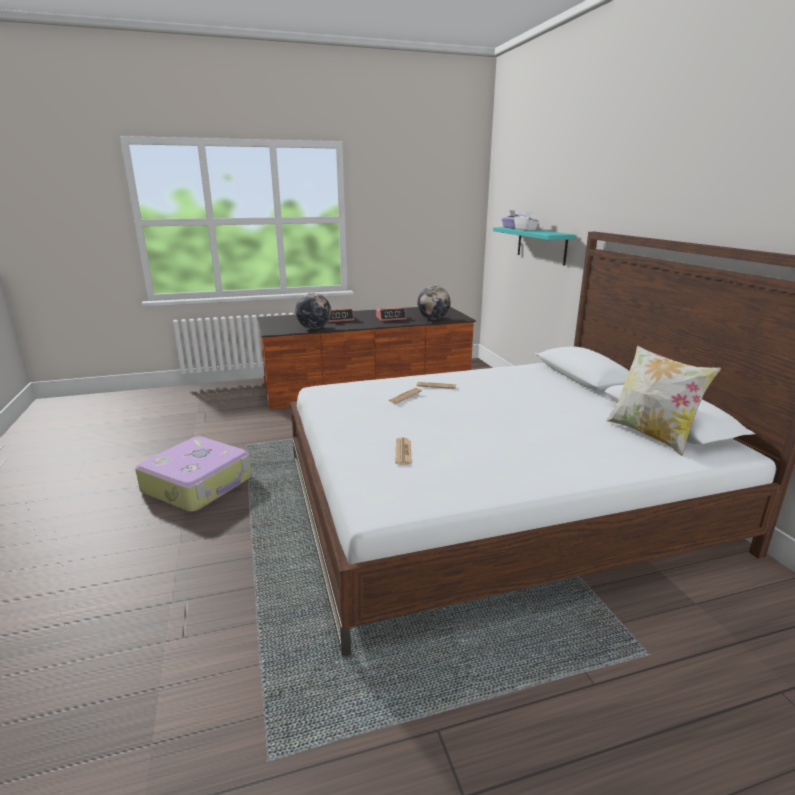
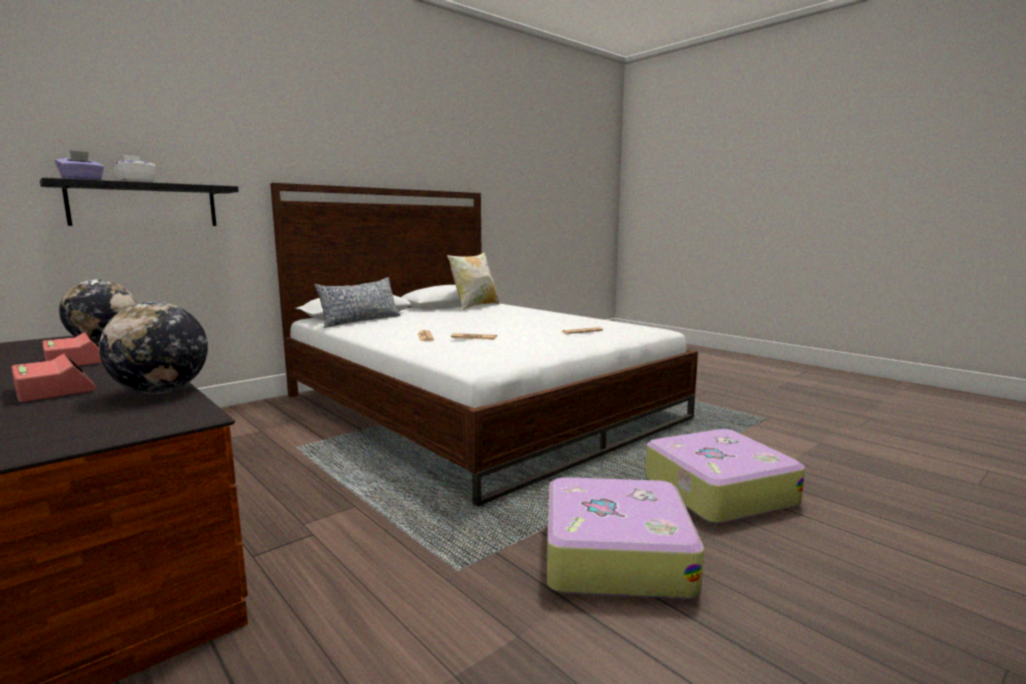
camera: 115 degrees left, 10 degrees down
turquoise shelf [493,227,575,266] -> black shelf [40,178,239,226]
none -> pillow [314,277,401,328]
none -> suitcase [645,429,805,524]

